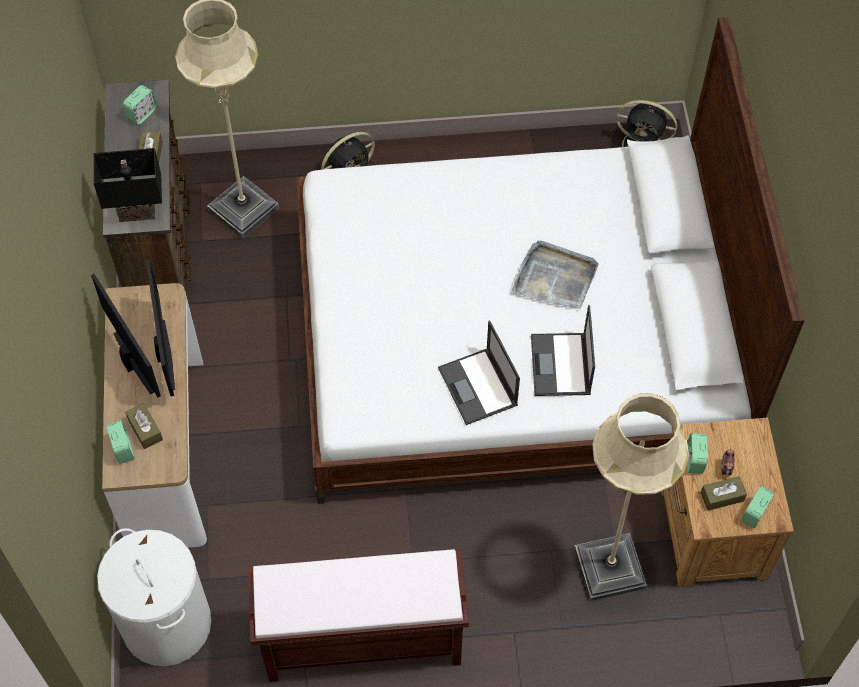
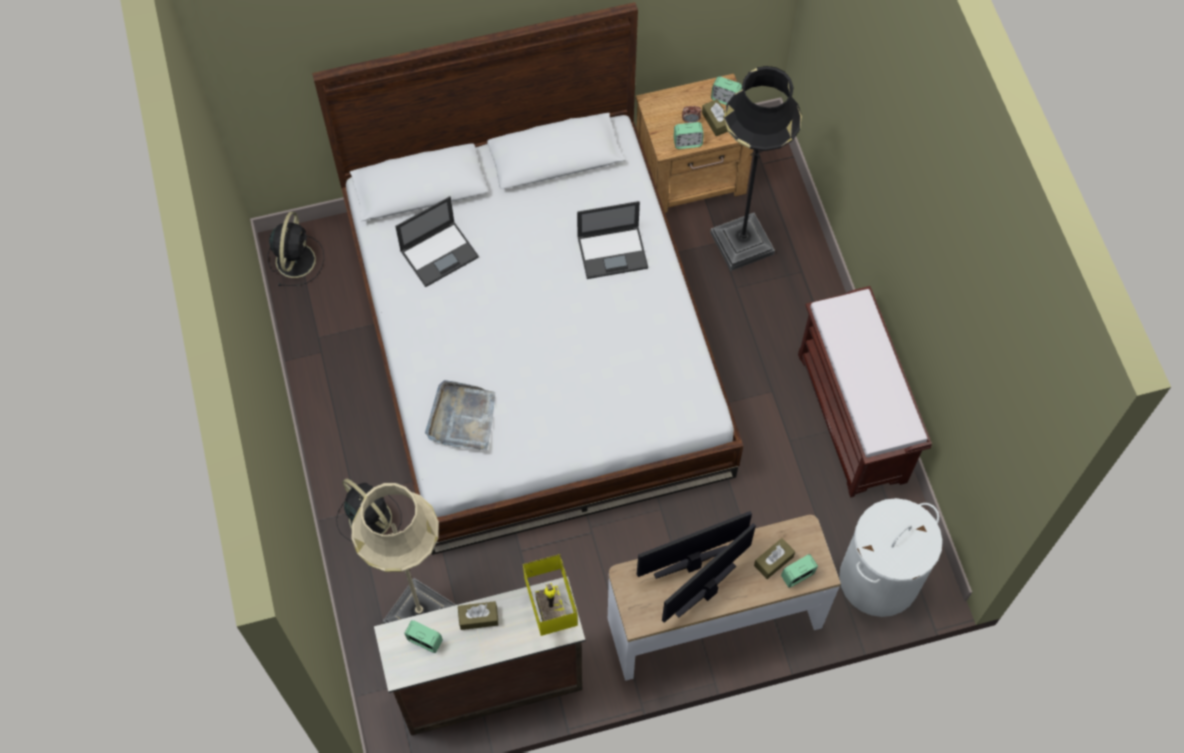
camera: 100 degrees left, 5 degrees up
black table lamp [93,148,162,222] -> yellow table lamp [523,554,578,636]
laptop [438,321,520,425] -> laptop moved to [395,196,479,287]
grey tray [512,240,598,309] -> grey tray moved to [425,380,495,451]
beige floor lamp [574,393,689,601] -> black floor lamp [710,66,802,271]

